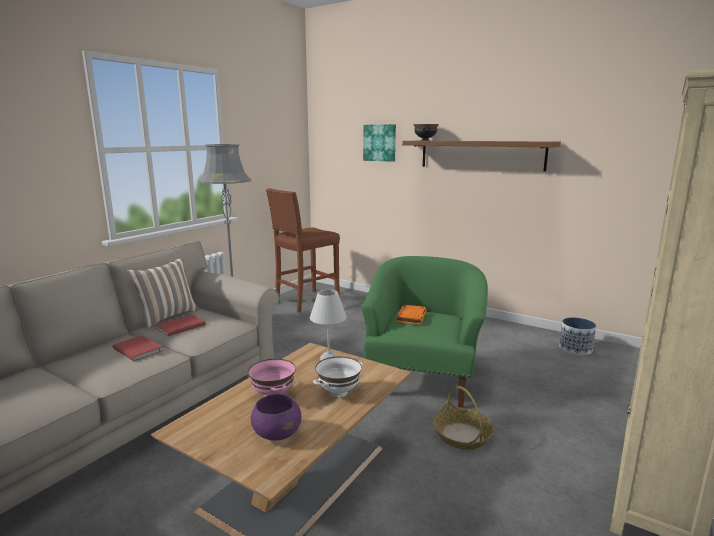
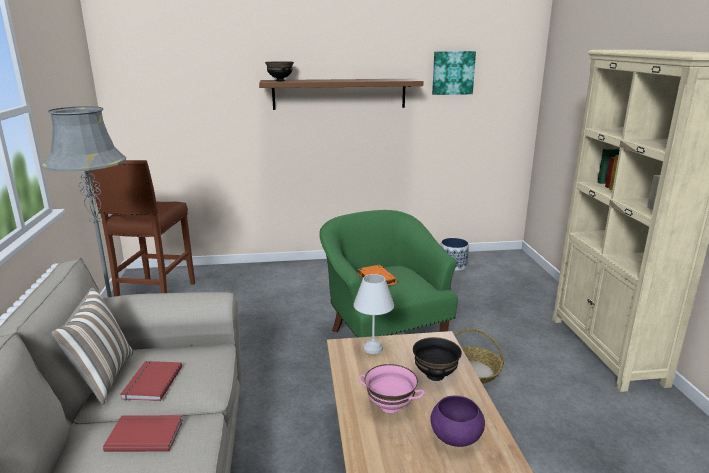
camera: 40 degrees left, 5 degrees up
white bowl [313,356,363,397] -> black bowl [413,337,462,381]
picture [363,124,396,162] -> picture moved to [432,51,476,95]

